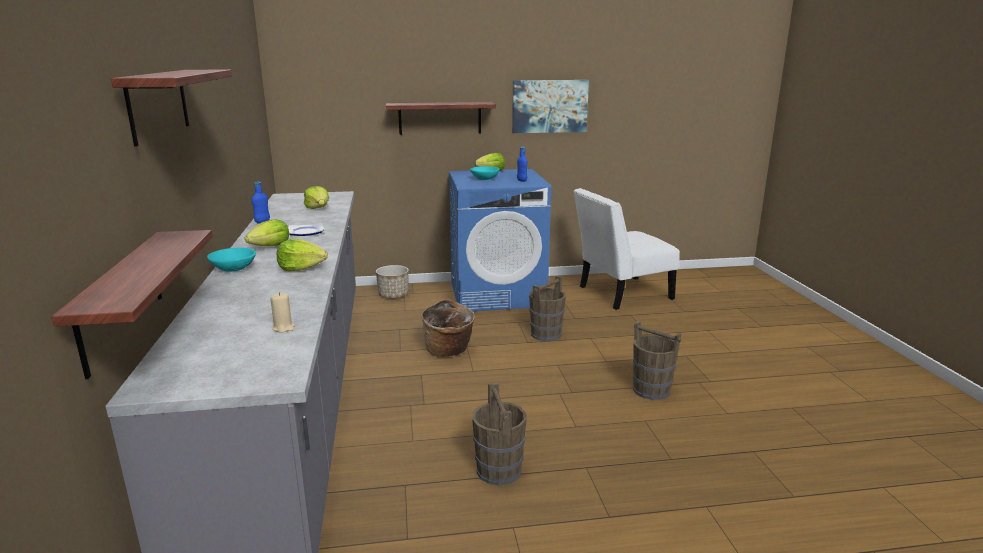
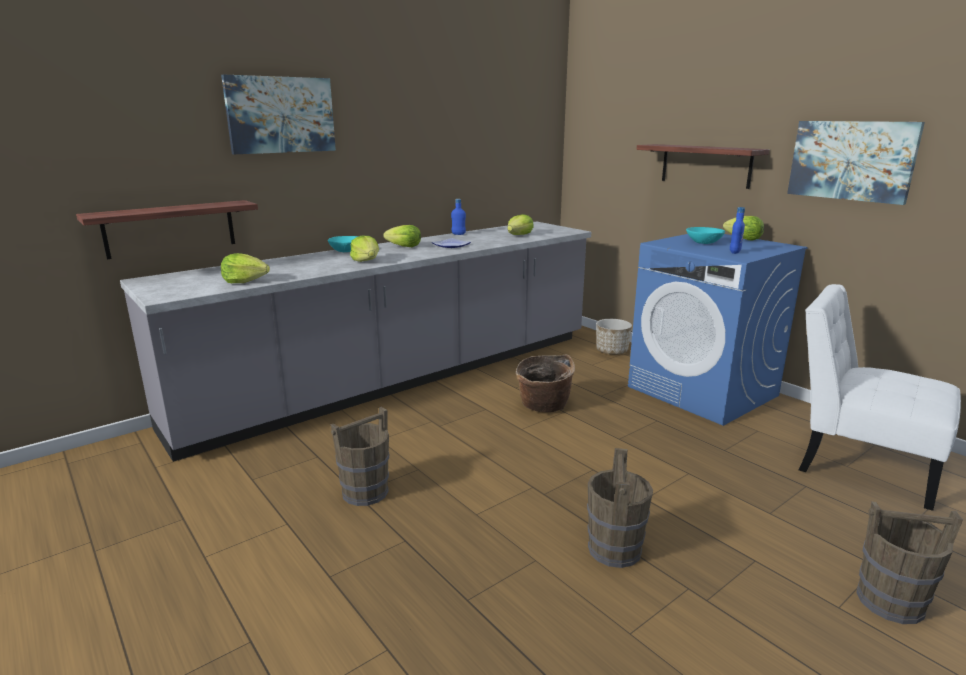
camera: 60 degrees right, 0 degrees up
shelf [111,70,232,147] -> picture [221,75,336,154]
beige candle [270,292,295,333] -> lettuce [221,253,270,283]
brown bucket [529,275,566,341] -> brown bucket moved to [856,501,963,624]

